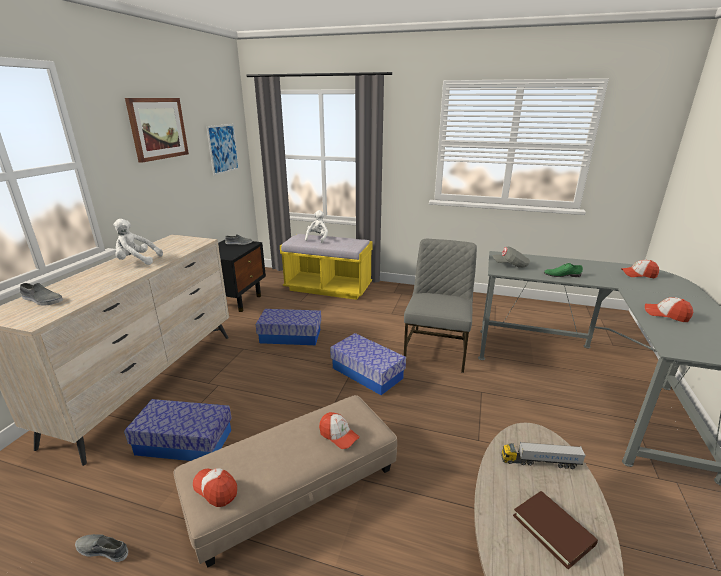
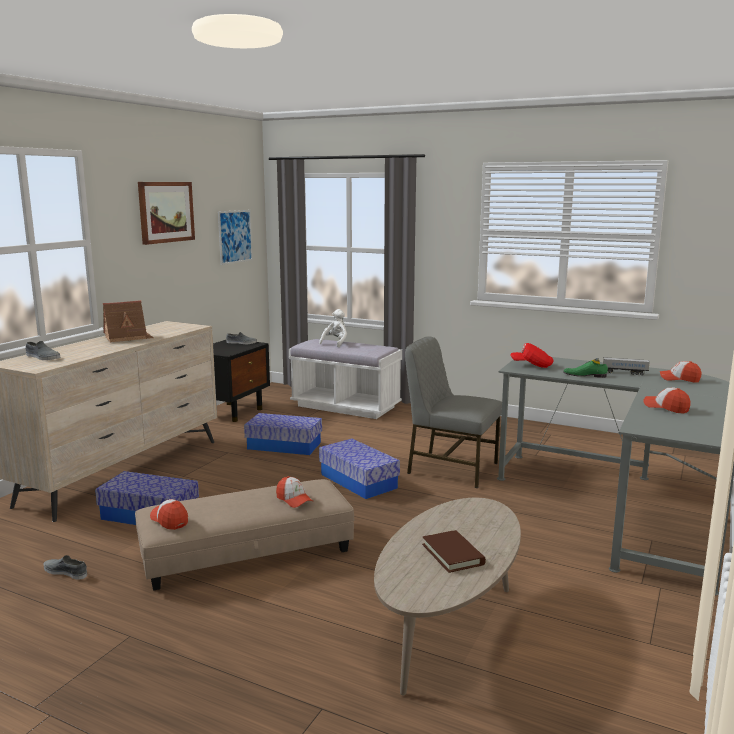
camera: 10 degrees right, 10 degrees down
white plush toy [113,219,163,265] -> toy house [103,300,154,342]
yellow bench [280,234,373,300] -> white bench [289,339,402,419]
grey chair [404,239,477,373] -> grey chair turned 90 degrees counterclockwise [405,336,502,488]
grey cap [492,247,530,268] -> red cap [510,343,554,368]
toy truck [501,442,586,469] -> toy truck moved to [592,357,650,375]

